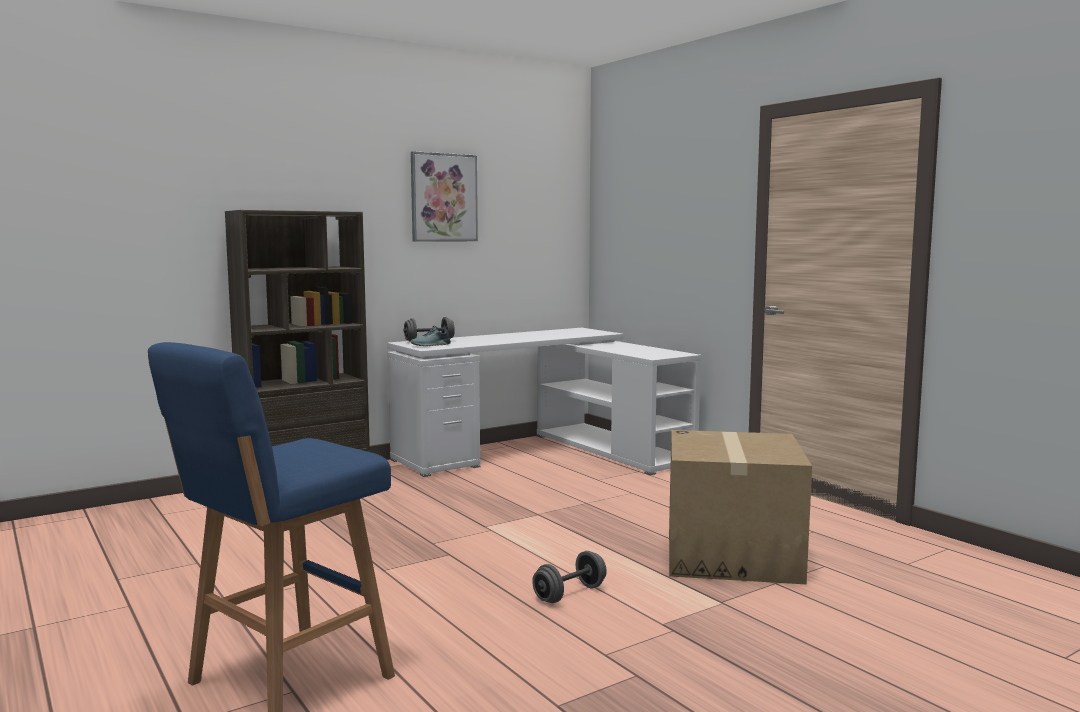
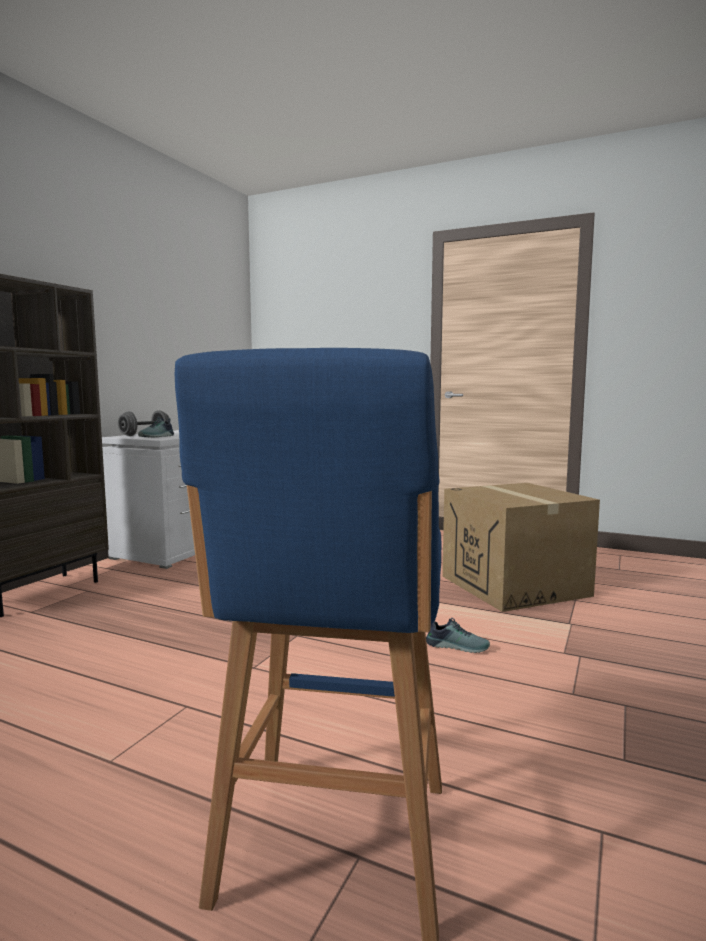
camera: 30 degrees left, 0 degrees up
picture [411,151,478,242] -> none
grey dumbbell [532,551,607,603] -> shoe [426,618,490,653]

